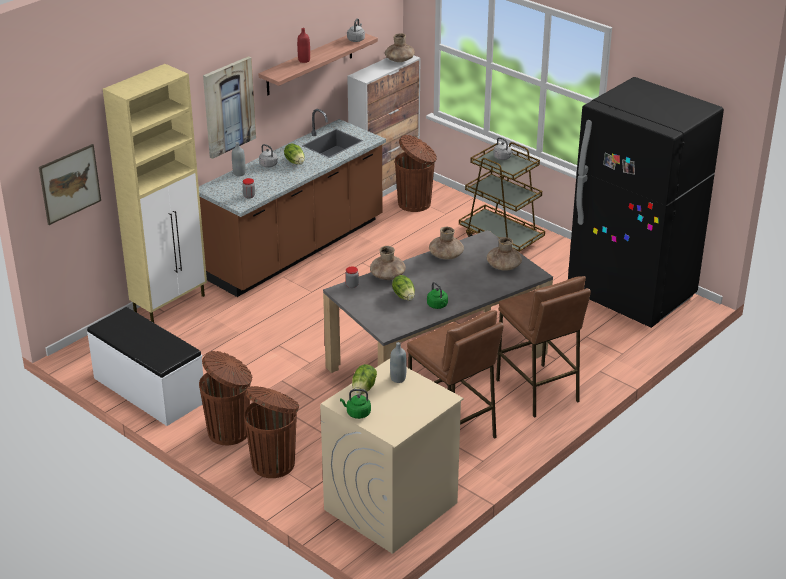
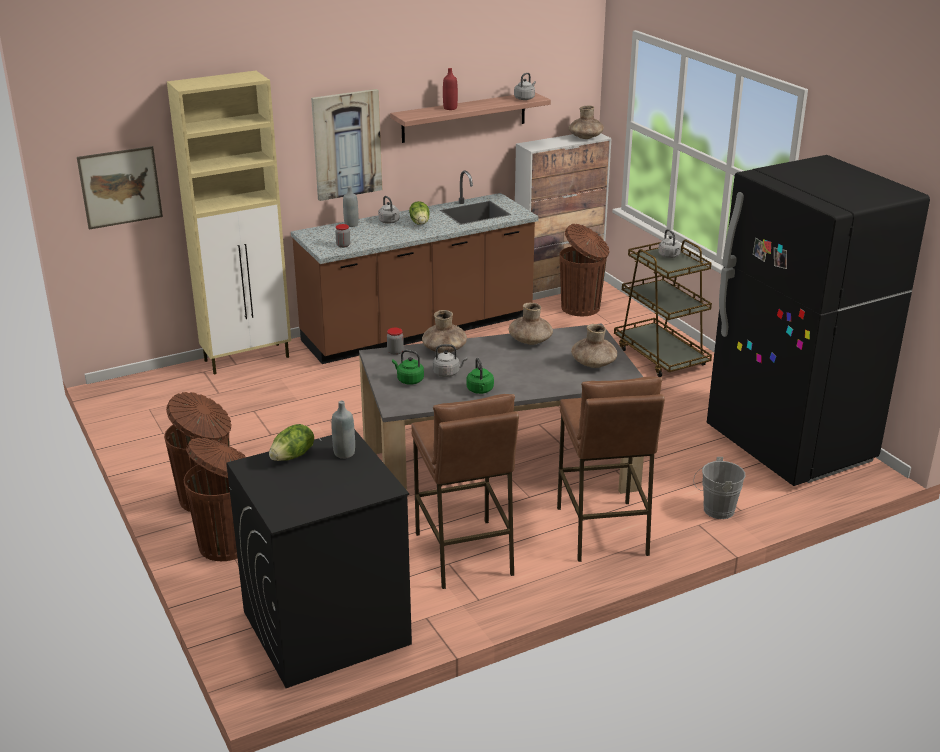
camera: 20 degrees right, 5 degrees down
white bench [87,307,203,426] -> none
beige washing machine [320,359,464,554] -> black washing machine [226,430,412,688]
green kettle [340,389,371,419] -> green kettle moved to [392,350,424,385]
lettuce [392,275,415,301] -> grey kettle [433,344,467,377]
none -> grey bucket [693,457,745,519]

